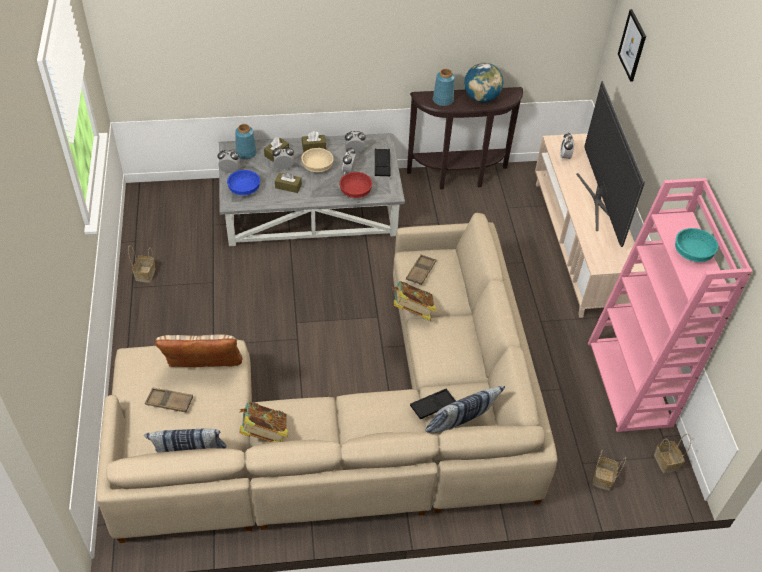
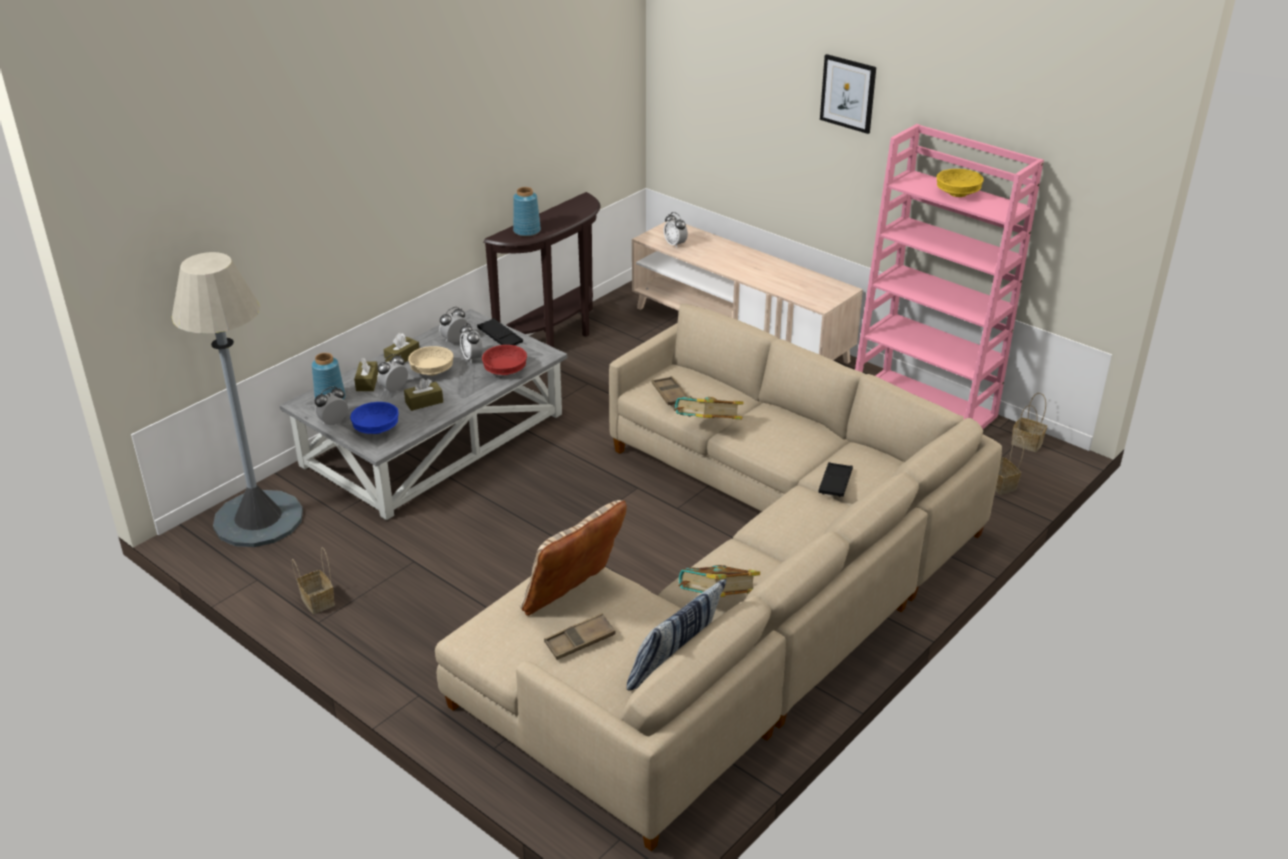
camera: 40 degrees left, 15 degrees down
pillow [425,386,505,433] -> none
globe [464,63,503,103] -> none
television [576,81,645,247] -> none
picture [618,9,646,82] -> picture moved to [820,54,876,134]
turquoise bowl [675,228,718,262] -> yellow bowl [936,169,984,197]
none -> grey floor lamp [172,252,303,547]

